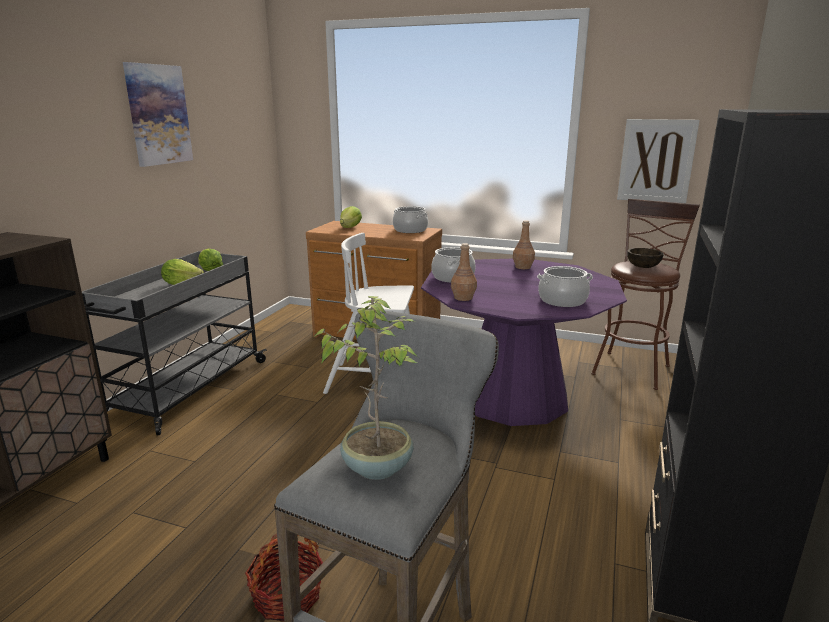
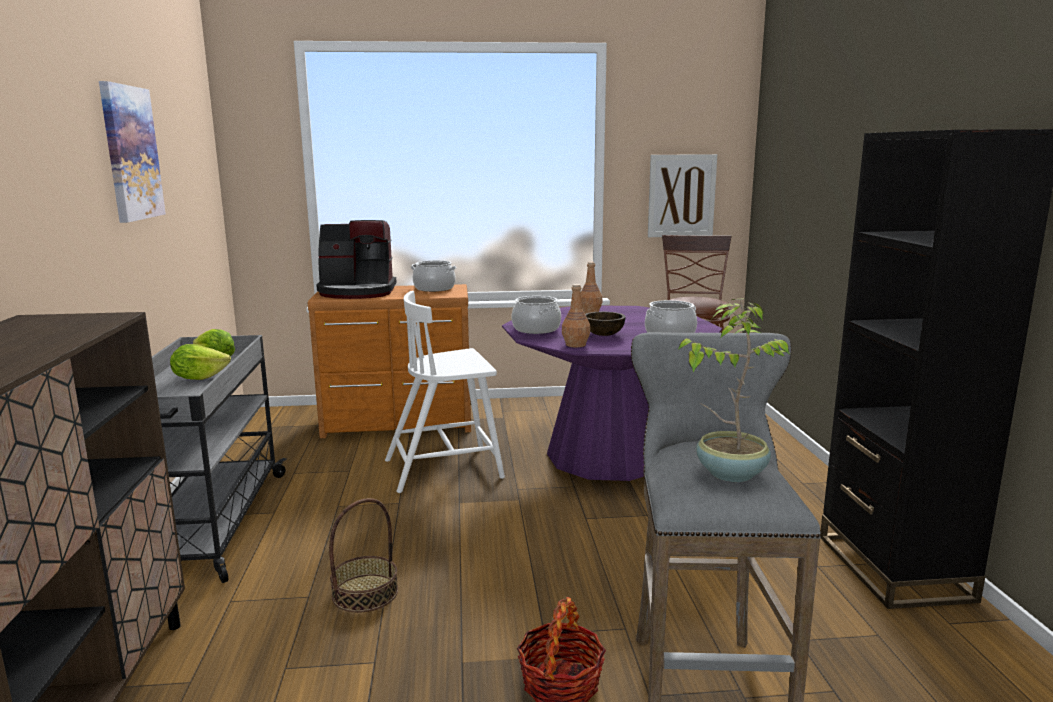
camera: 25 degrees left, 5 degrees down
lettuce [340,206,362,228] -> coffee machine [316,220,397,299]
brown bowl [627,248,664,268] -> brown bowl moved to [585,312,626,336]
none -> basket [329,498,398,613]

